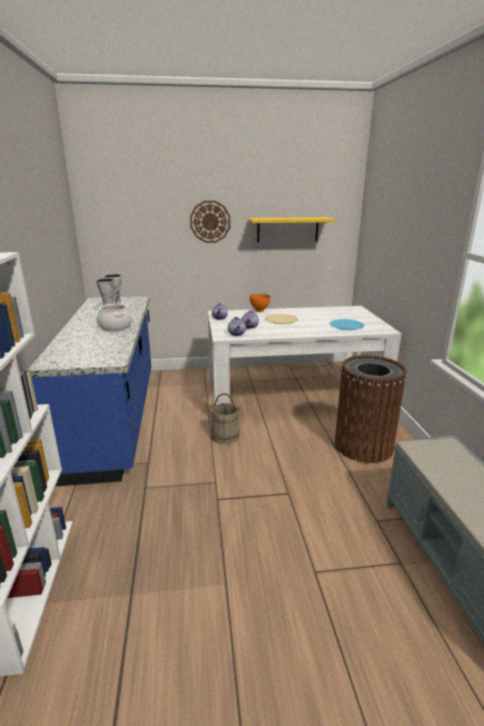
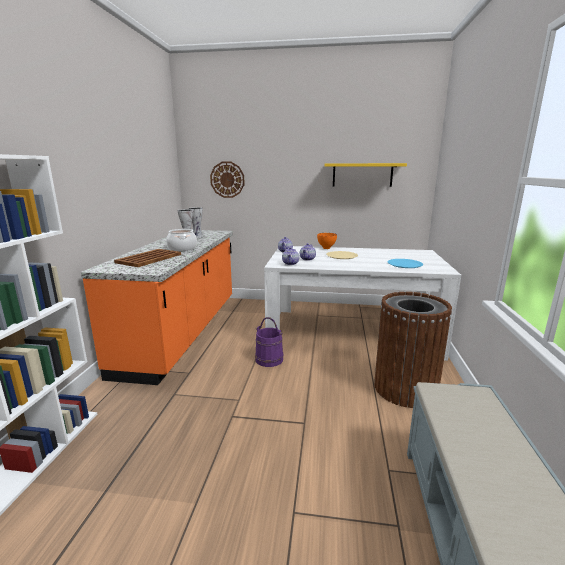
camera: 15 degrees right, 5 degrees down
blue counter [27,296,151,486] -> orange counter [81,230,233,385]
wall clock [190,201,230,243] -> wall clock moved to [210,162,245,198]
beige bucket [209,393,240,444] -> purple bucket [255,317,283,367]
none -> brown tray [114,249,181,267]

